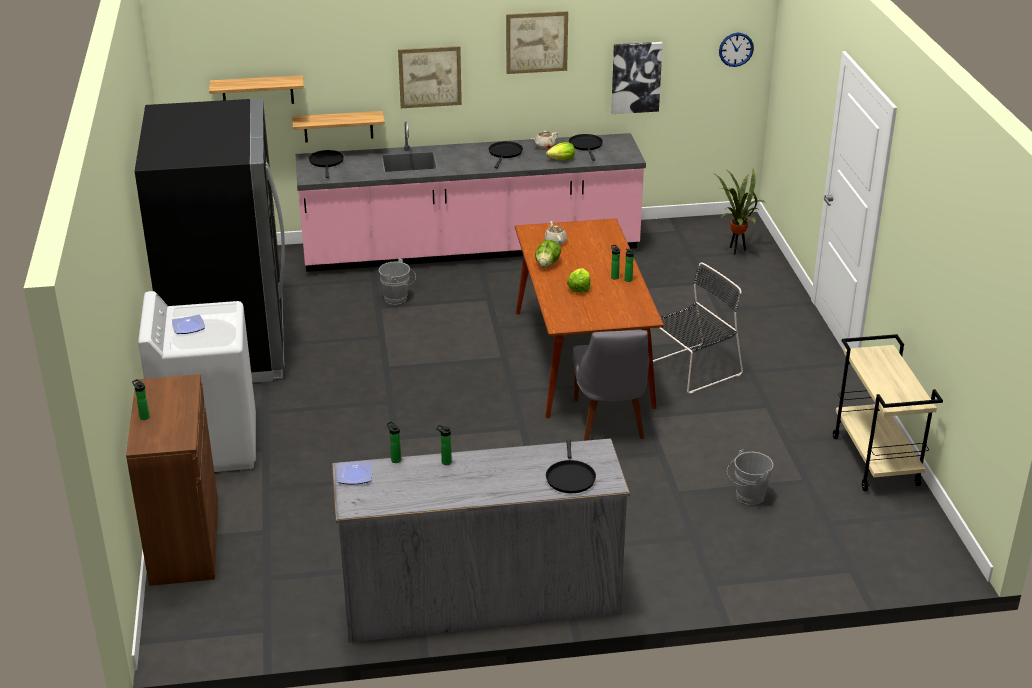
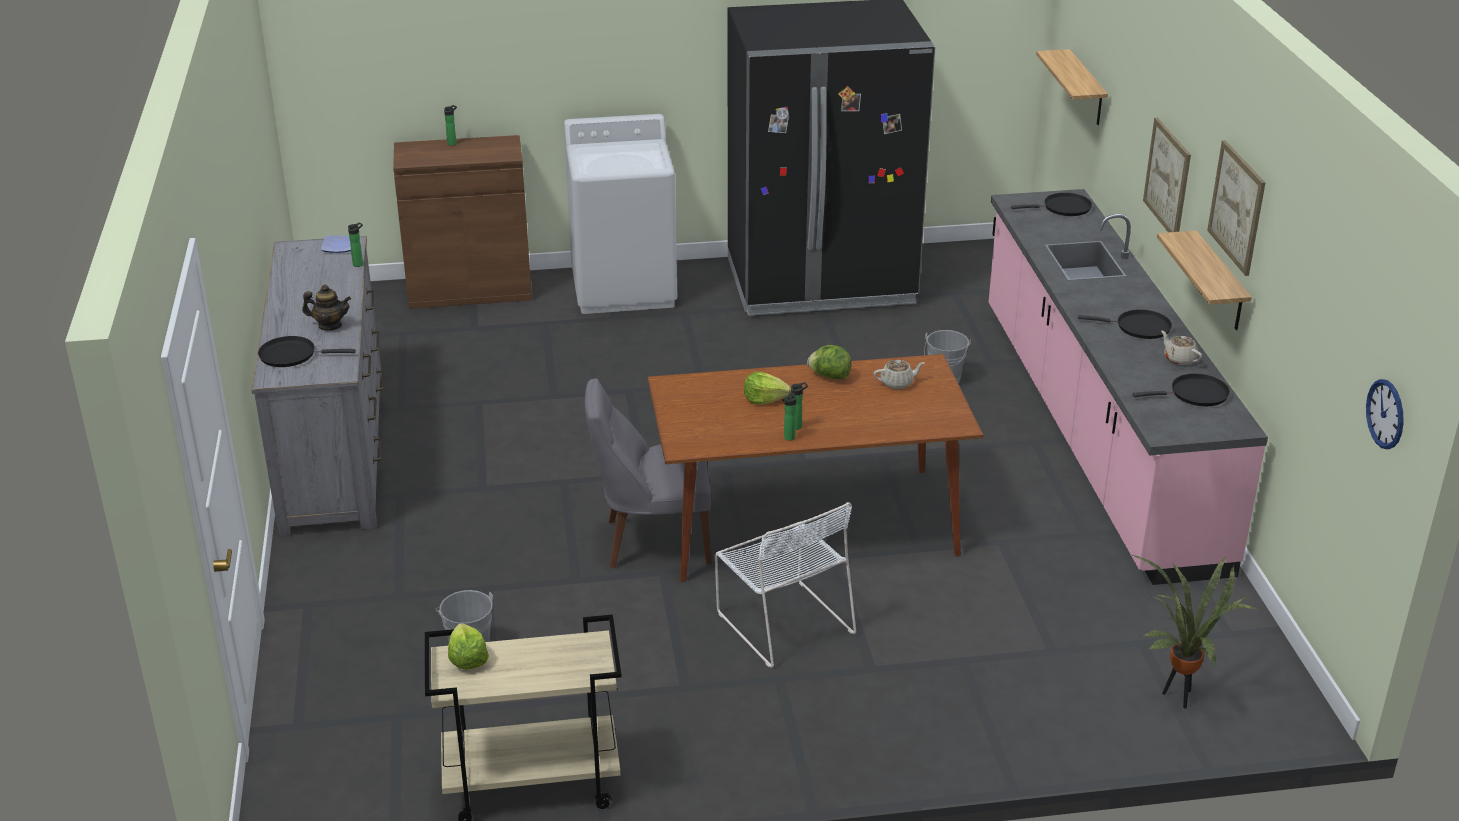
camera: 90 degrees right, 0 degrees up
plate [172,315,205,334] -> none
shelf [292,111,385,143] -> shelf moved to [1157,231,1252,330]
bottle [436,425,452,465] -> none
lettuce [546,142,575,160] -> lettuce moved to [448,623,489,670]
picture [611,42,663,114] -> none
black chair [653,262,743,394] -> white chair [715,502,856,668]
none -> teapot [302,285,351,331]

